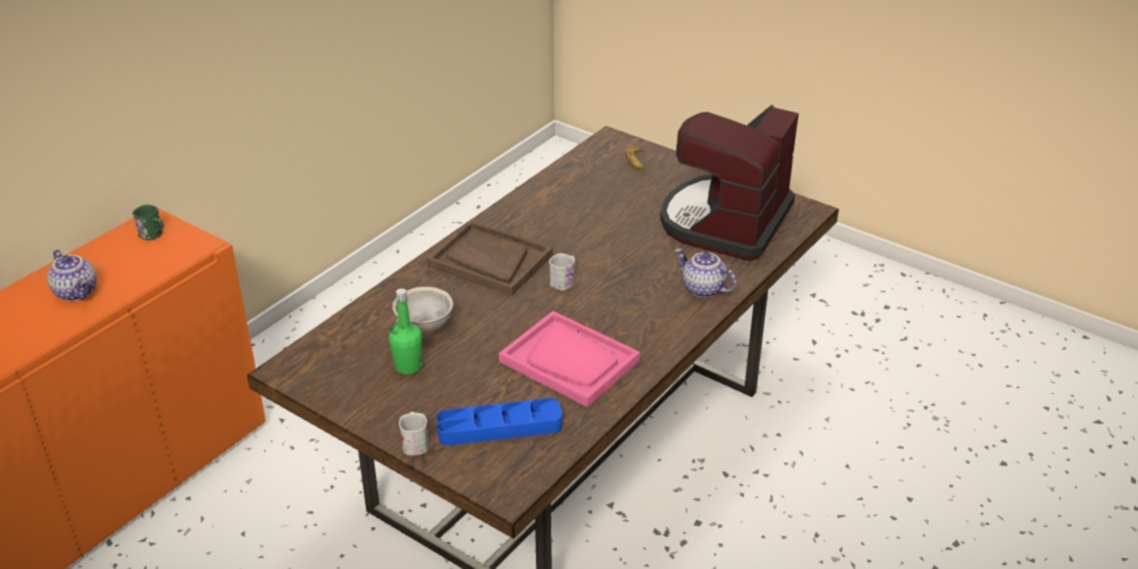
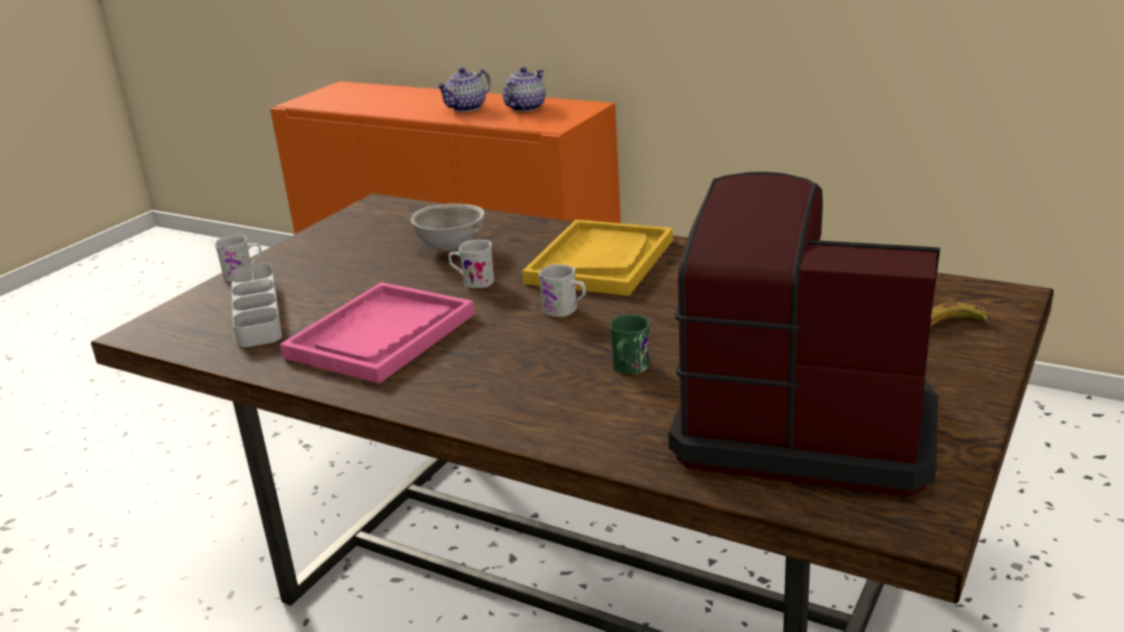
camera: 85 degrees right, 10 degrees down
green mug [132,204,164,240] -> green mug moved to [610,315,650,374]
green bottle [389,288,422,375] -> none
brown tray [426,220,553,296] -> yellow tray [522,220,673,296]
blue tray [437,398,562,445] -> grey tray [231,264,282,347]
teapot [675,249,737,298] -> teapot moved to [503,67,546,112]
none -> white mug [449,240,495,288]

